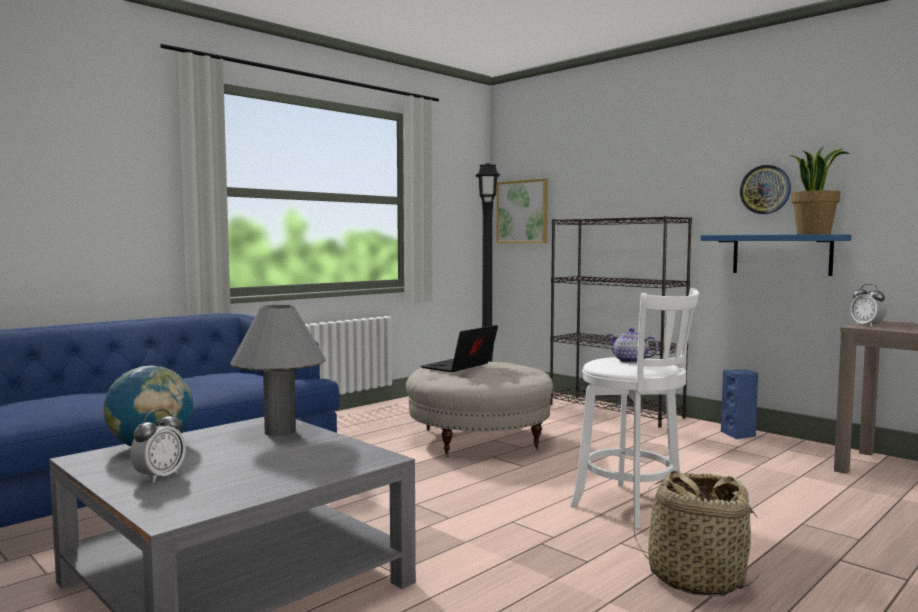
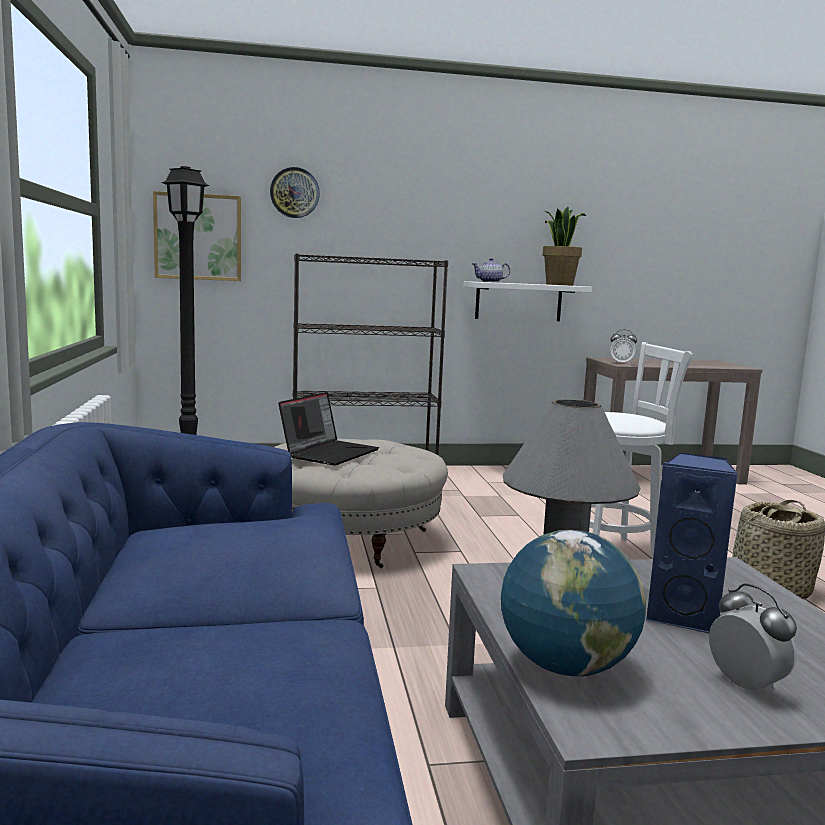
camera: 55 degrees left, 5 degrees up
laptop [421,325,498,372] -> laptop turned 135 degrees counterclockwise [278,392,379,466]
teapot [607,328,658,363] -> teapot moved to [472,258,510,282]
blue shelf [700,234,851,276] -> white shelf [464,281,592,321]
blue speaker [721,370,758,439] -> blue speaker moved to [646,452,739,633]
wall clock [740,165,791,214] -> wall clock moved to [270,167,320,218]

